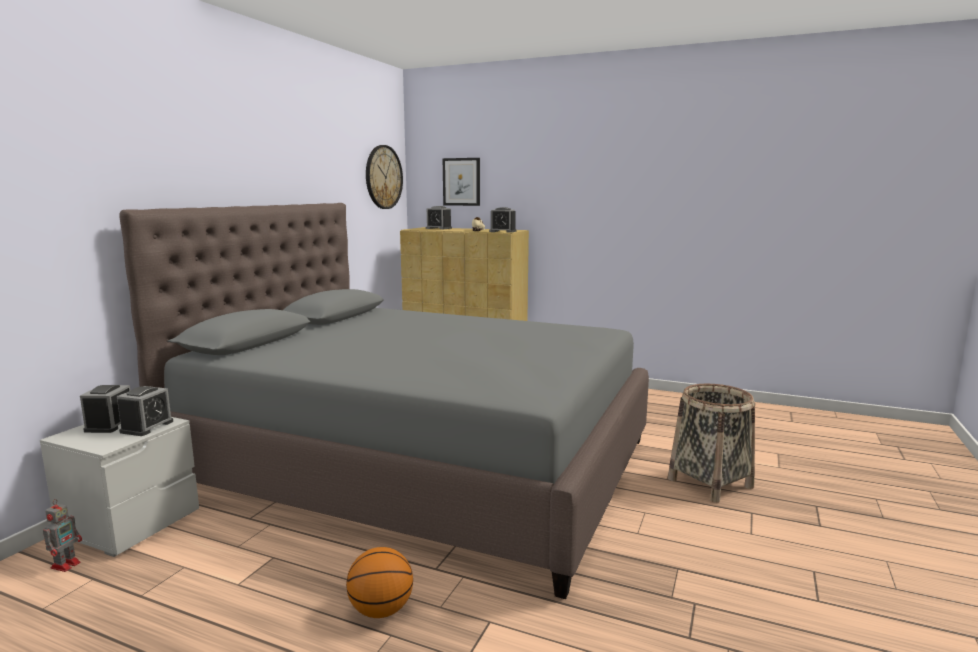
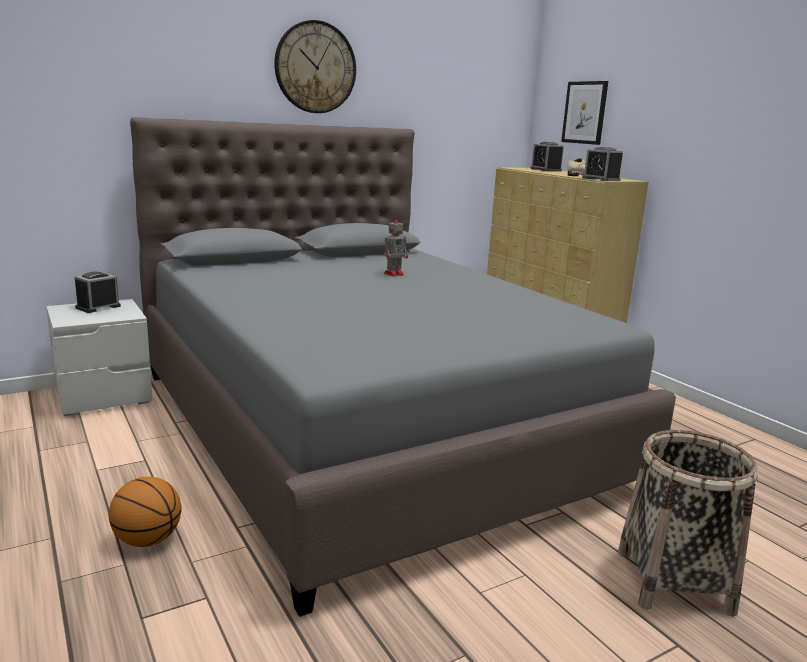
camera: 35 degrees right, 5 degrees up
toy robot [43,499,82,572] -> toy robot moved to [384,216,408,277]
alarm clock [117,386,173,436] -> none
wall clock [366,145,403,209] -> wall clock moved to [274,20,356,113]

